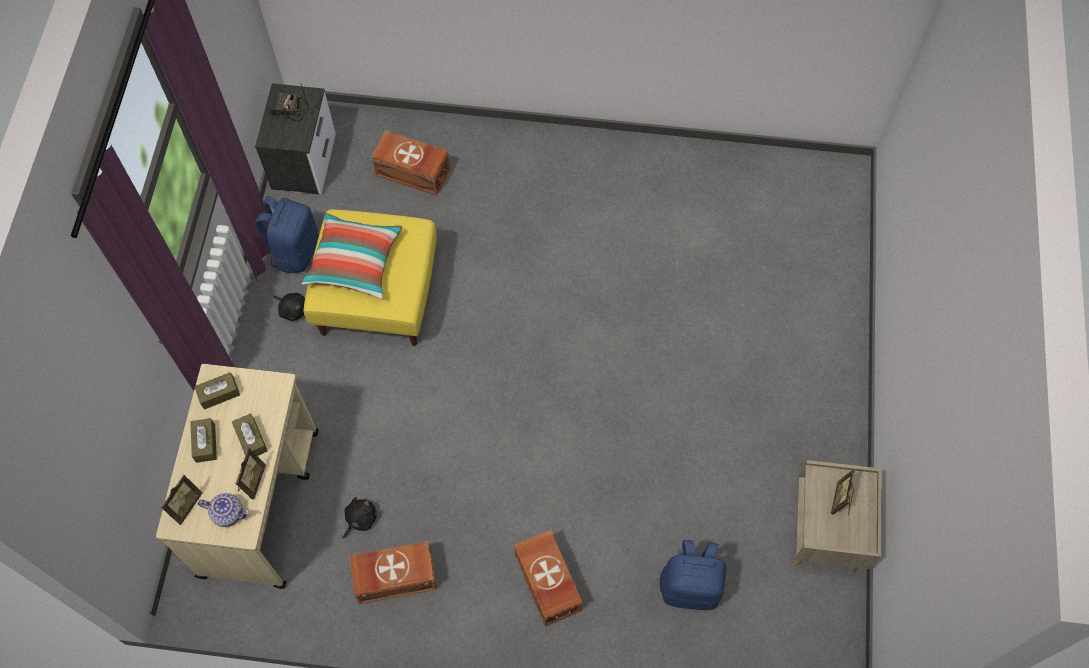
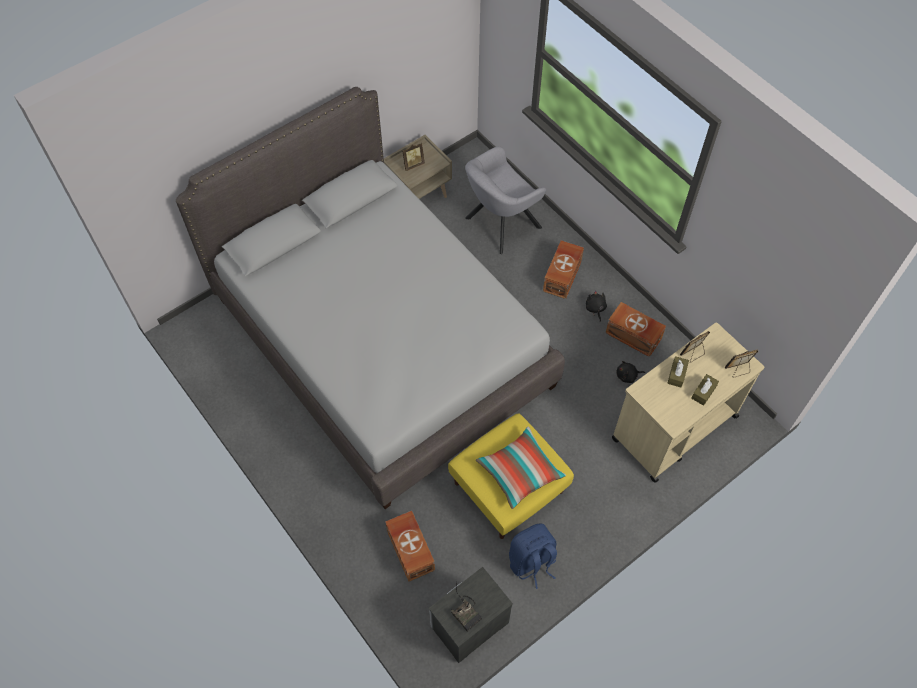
camera: 135 degrees left, 5 degrees down
brown tissue box [194,372,240,409] -> none
teapot [198,493,249,527] -> none
black plush toy [273,293,305,321] -> black plush toy moved to [586,290,607,322]
blue backpack [660,540,726,611] -> grey armchair [465,146,546,254]
none -> grey bed [176,87,565,509]

